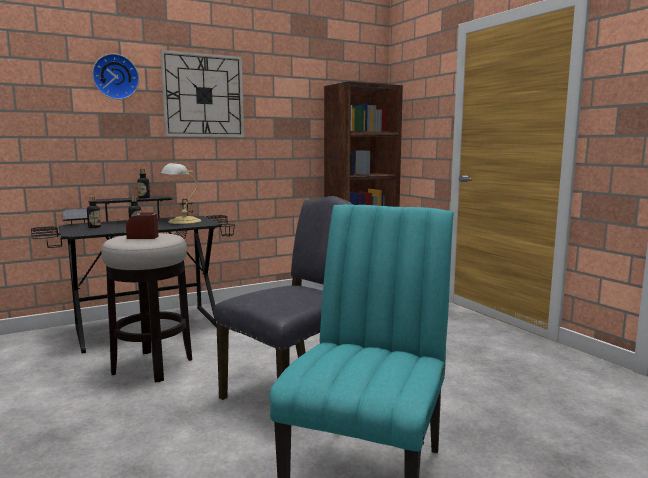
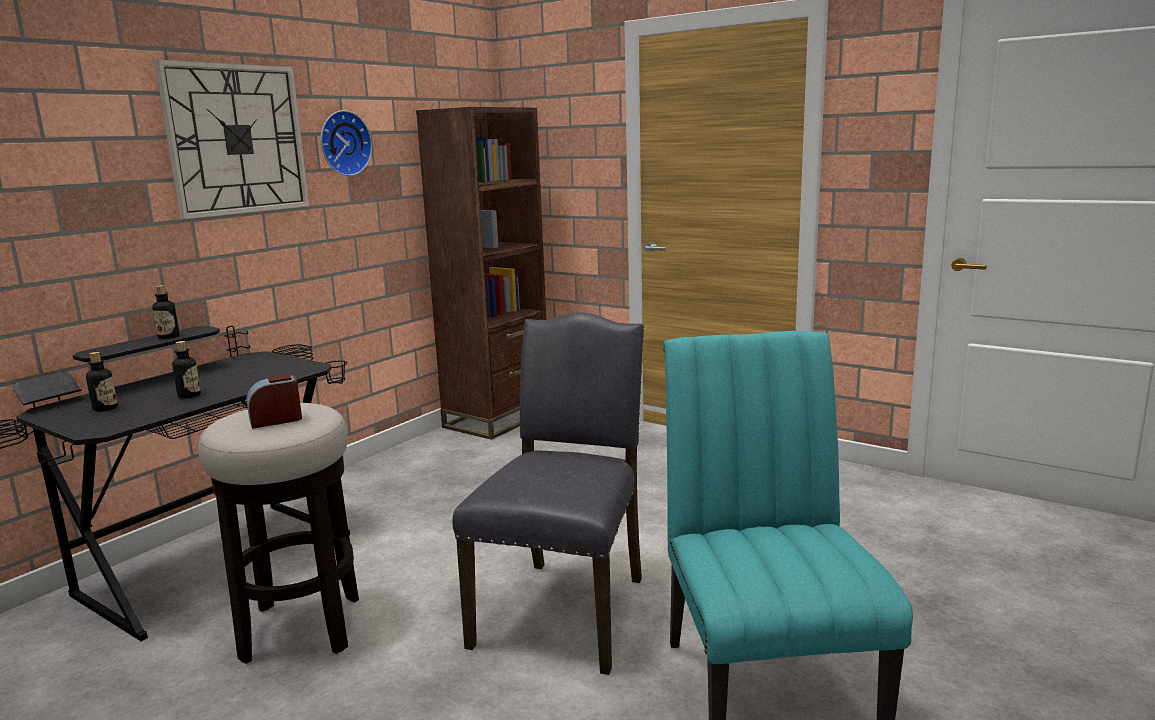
camera: 25 degrees left, 5 degrees up
wall clock [92,54,139,100] -> wall clock moved to [321,110,372,176]
table lamp [161,163,201,224] -> none

